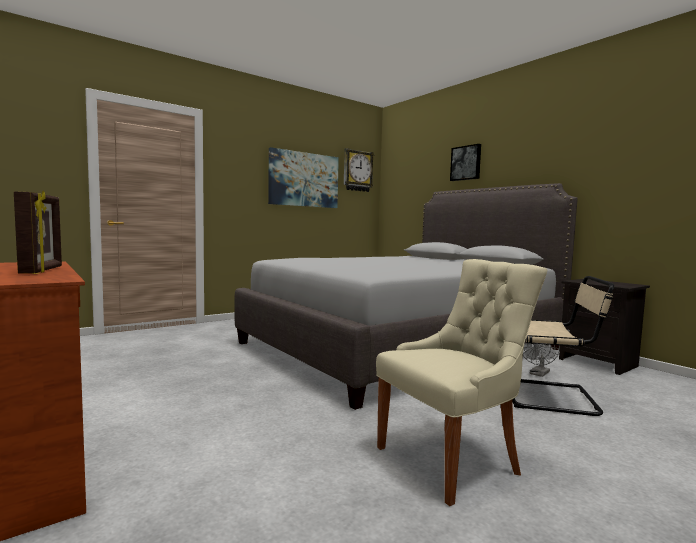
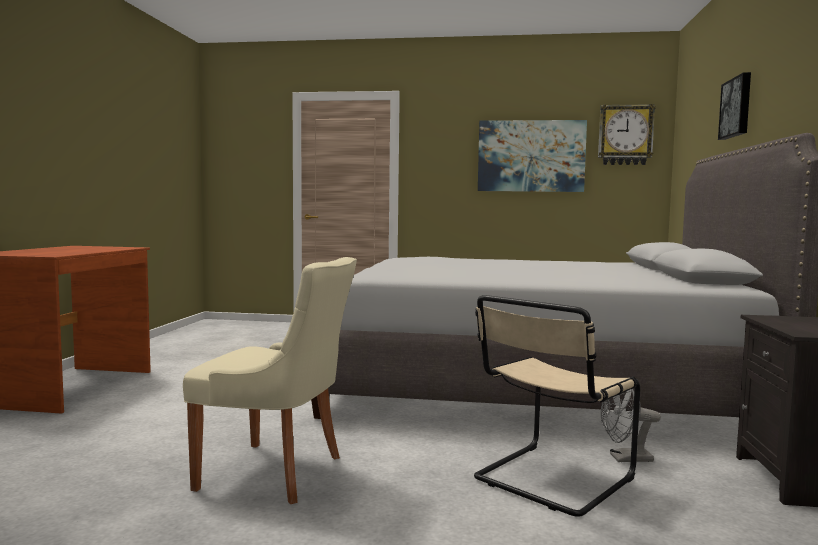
camera: 45 degrees right, 0 degrees up
picture frame [14,190,62,274] -> none
beige chair [512,276,614,416] -> beige chair turned 75 degrees clockwise [474,295,640,517]

